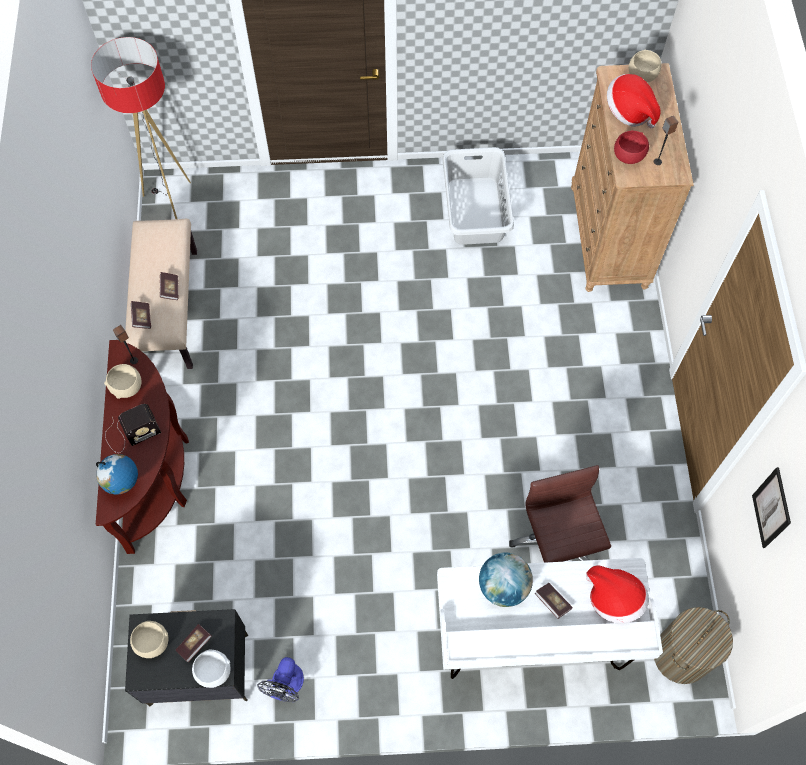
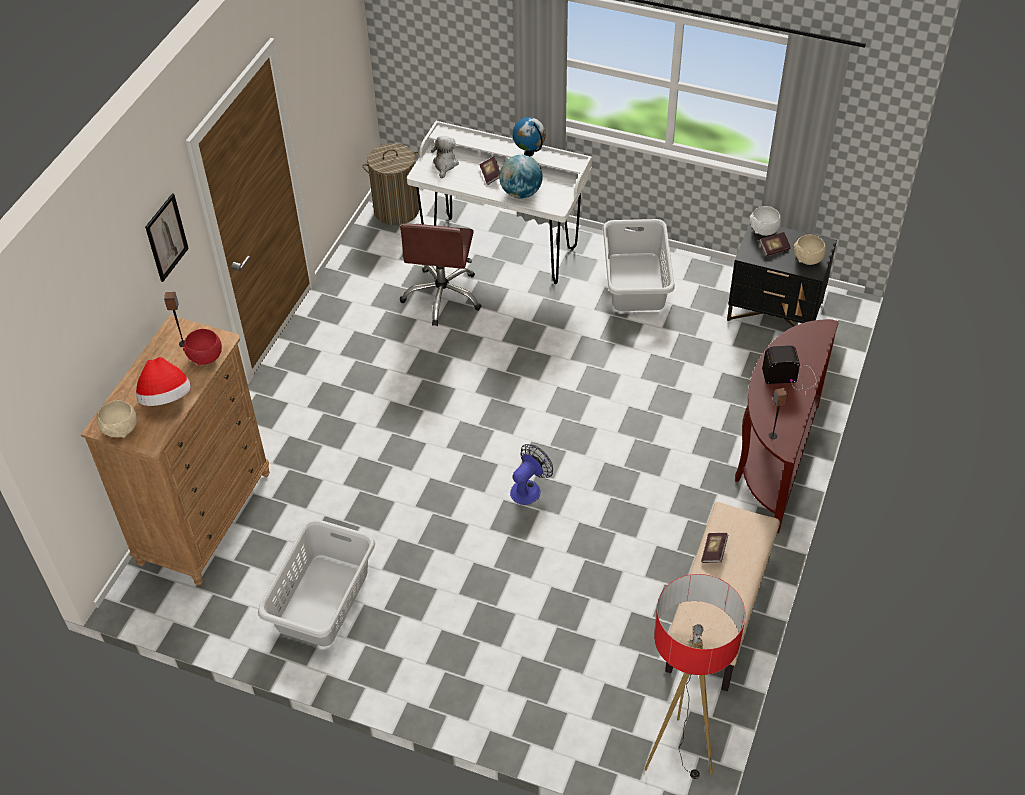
camera: 155 degrees left, 15 degrees down
globe [96,454,138,494] -> globe moved to [512,117,546,156]
beige bowl [104,364,142,399] -> none
book [131,301,151,329] -> none
fan [257,657,304,702] -> fan moved to [510,444,553,505]
hat [586,565,649,623] -> plush toy [431,136,459,179]
picture [752,467,791,548] -> picture moved to [145,193,189,282]
none -> grey laundry basket [603,219,675,311]

